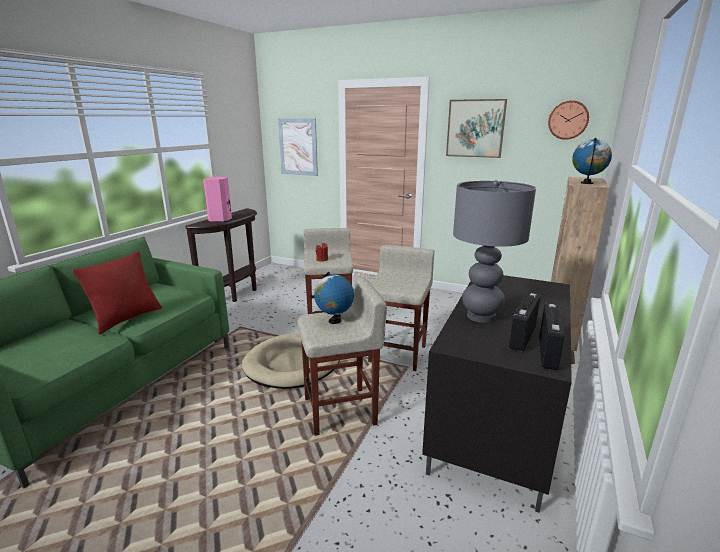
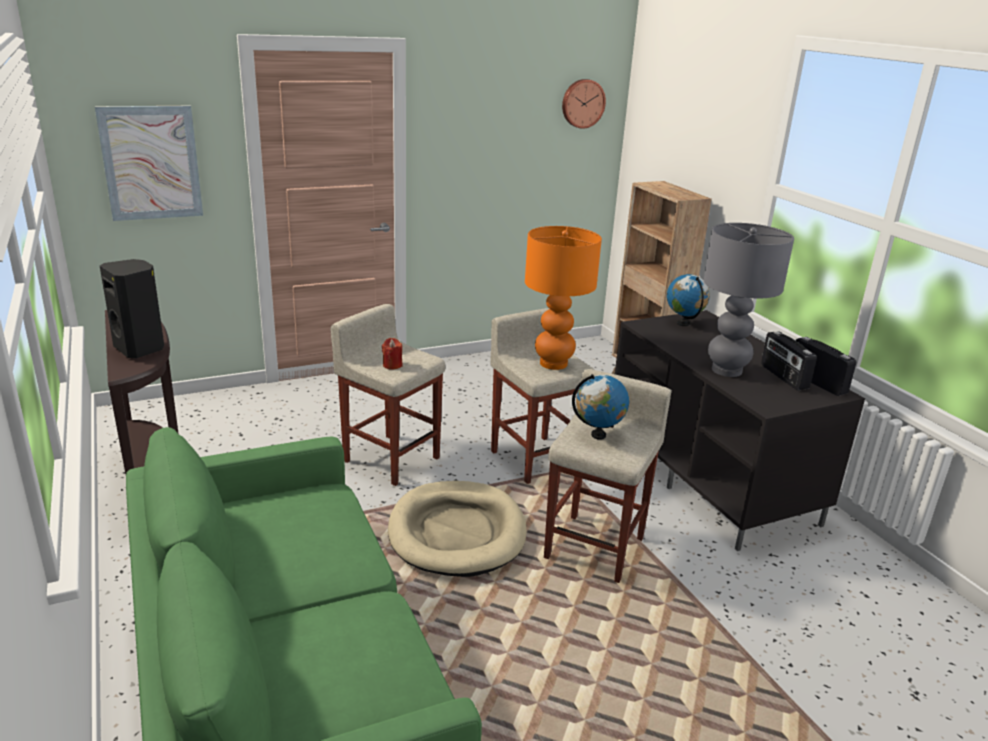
camera: 50 degrees left, 5 degrees up
red pillow [72,251,162,334] -> none
pink speaker [203,177,232,222] -> black speaker [100,259,164,358]
picture [446,99,507,158] -> none
globe [572,138,612,184] -> globe moved to [667,274,710,326]
none -> orange table lamp [525,226,602,370]

